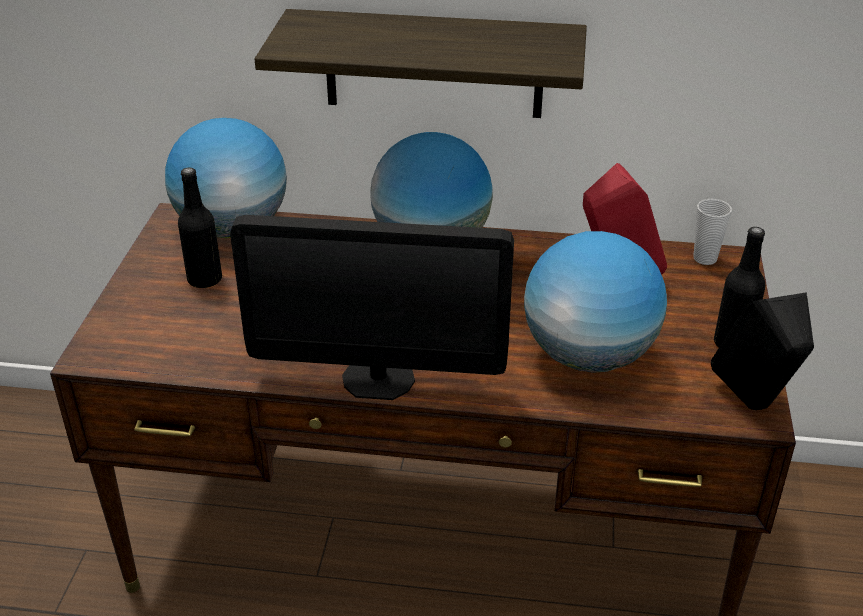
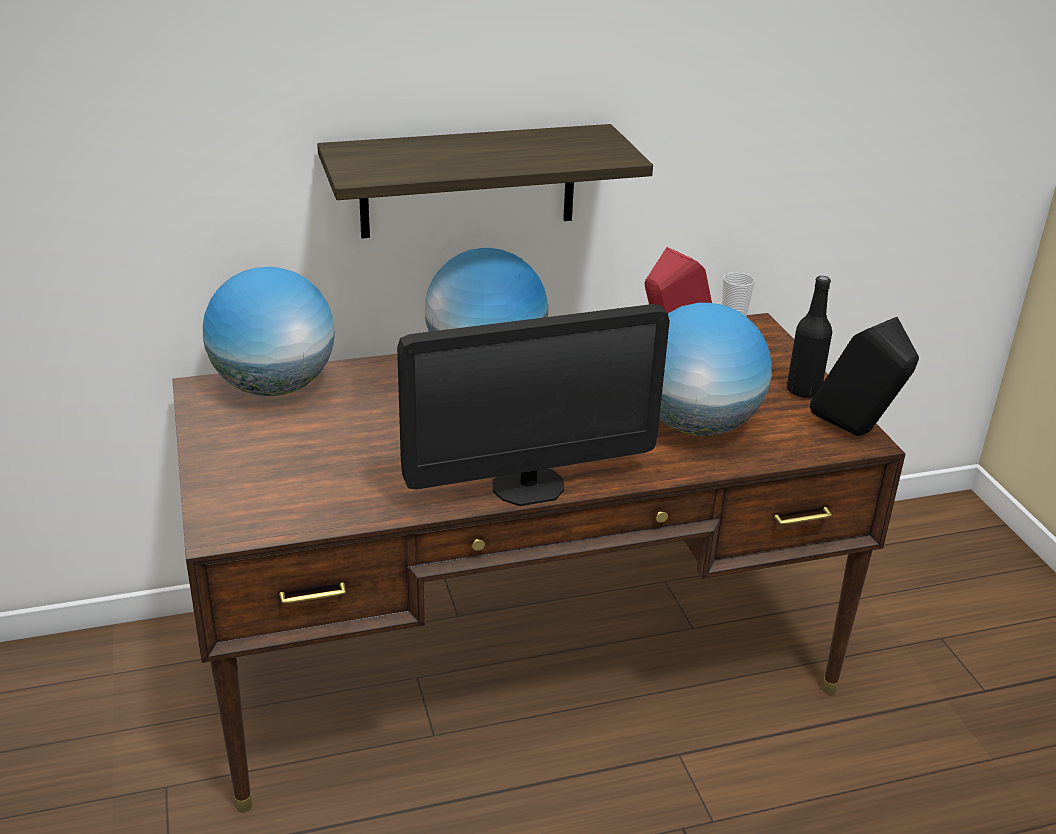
camera: 25 degrees left, 5 degrees down
black bottle [178,168,222,289] -> none

